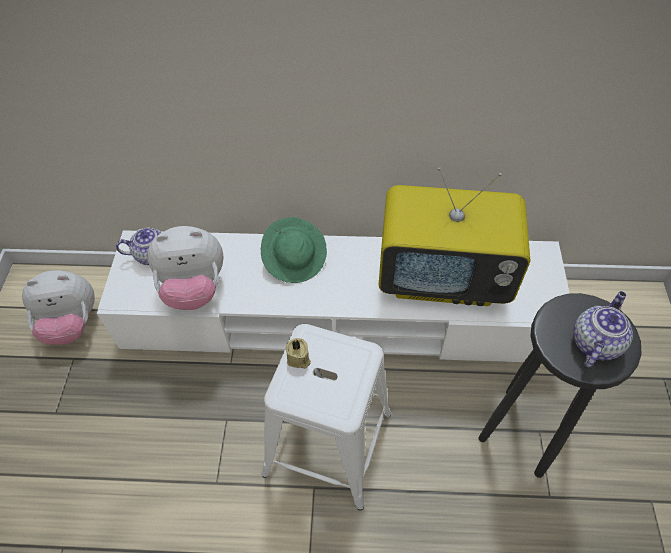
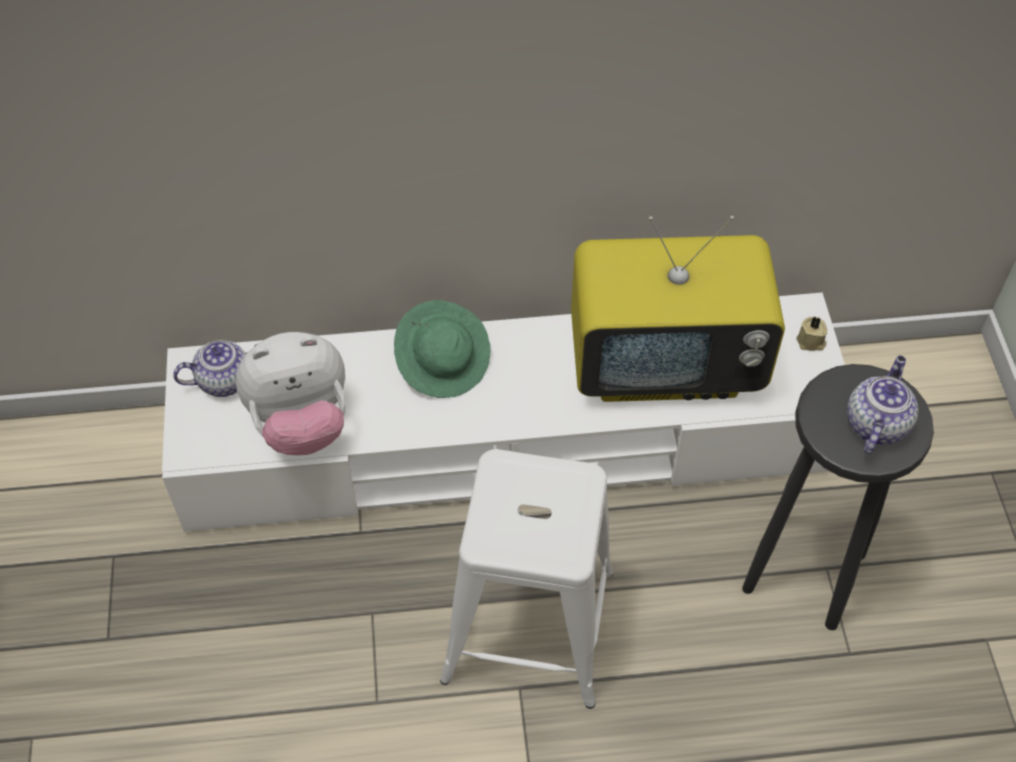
camera: 10 degrees left, 0 degrees up
plush toy [22,270,95,345] -> none
beige candle [286,338,311,369] -> beige candle moved to [796,316,827,351]

